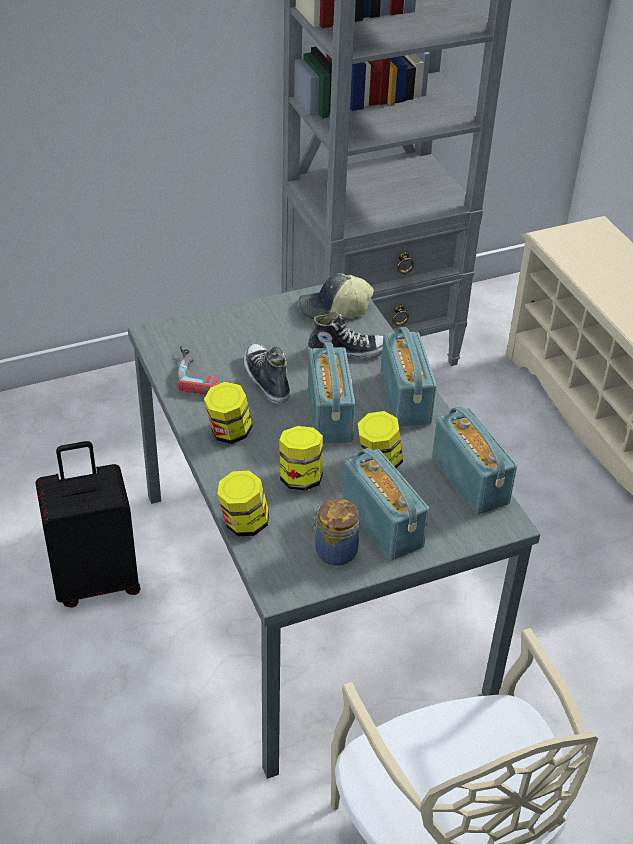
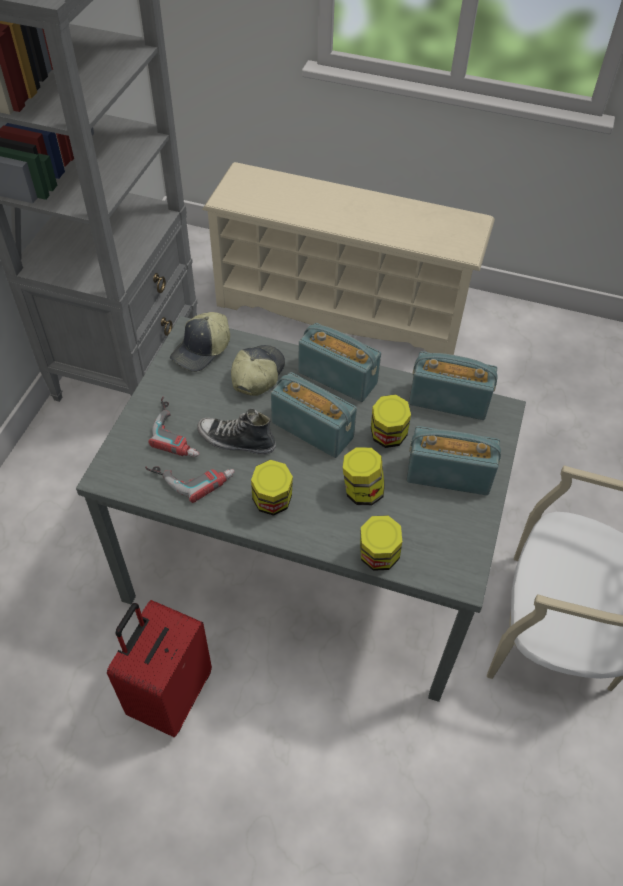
camera: 50 degrees left, 10 degrees up
black suitcase [35,441,140,608] -> red suitcase [107,600,212,737]
shoe [307,311,383,359] -> cap [231,345,285,396]
jar [312,499,359,566] -> none
none -> power drill [148,396,200,457]

